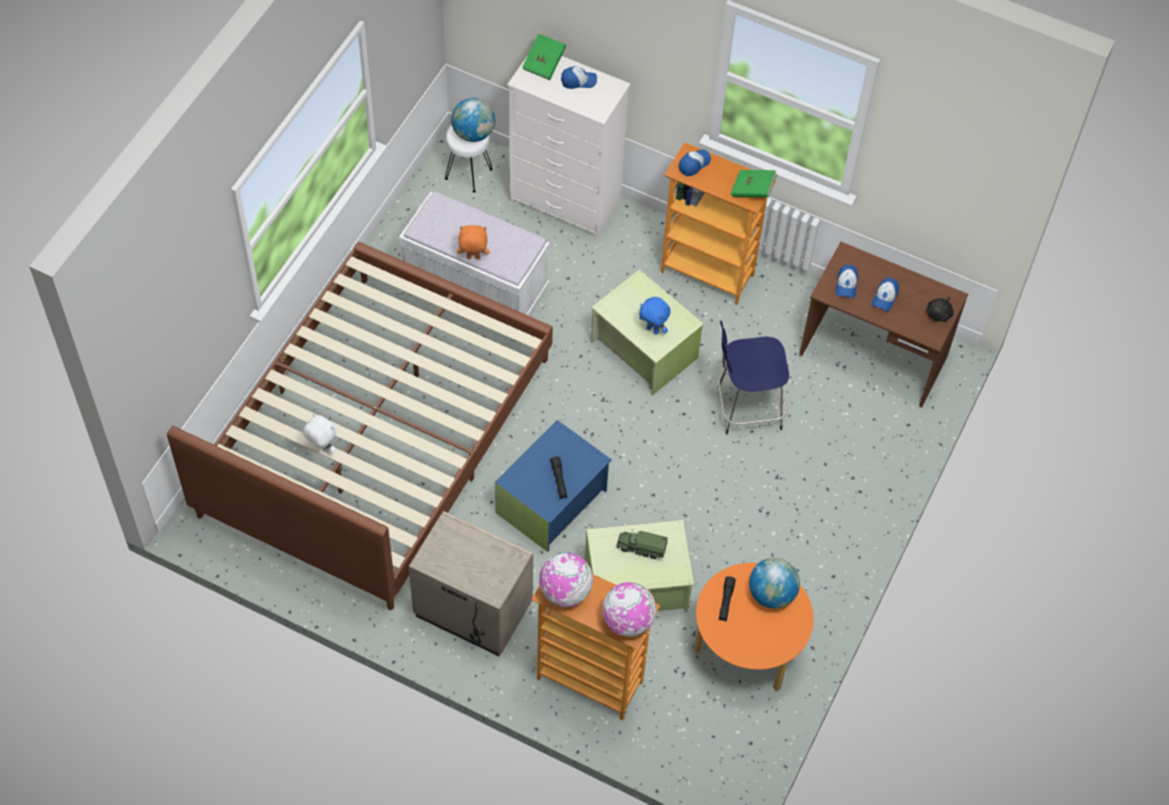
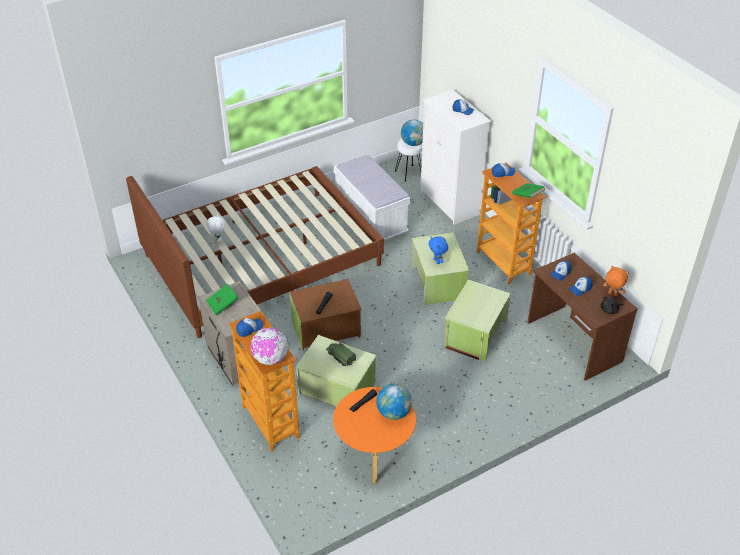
camera: 35 degrees right, 15 degrees down
orange plush toy [457,225,489,259] -> orange plush toy moved to [603,266,629,296]
blue storage box [495,420,612,552] -> brown storage box [289,279,362,350]
green book [522,33,566,80] -> green book moved to [206,284,239,315]
globe [539,552,593,607] -> cap [236,318,263,337]
blue stool [718,321,789,434] -> green storage box [444,280,511,361]

